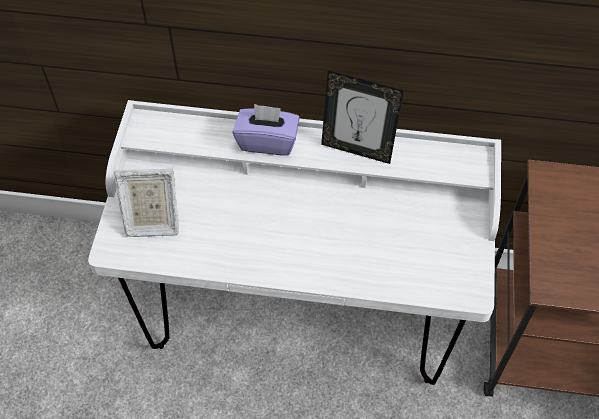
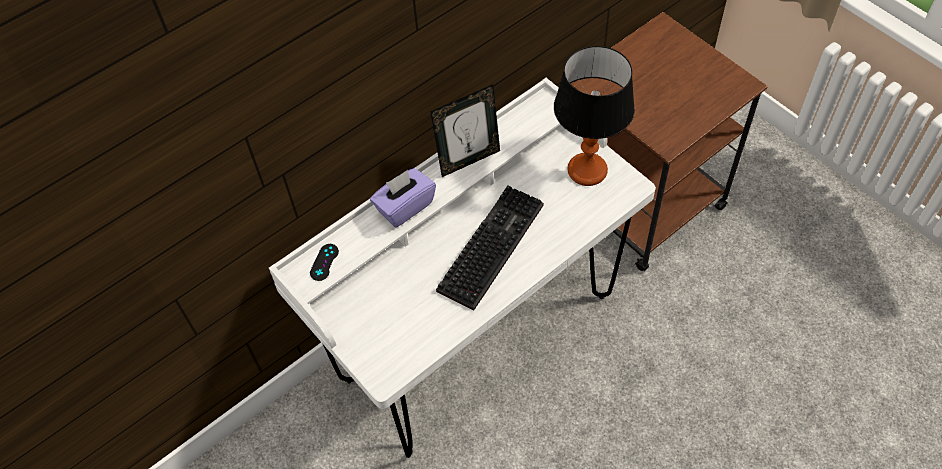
camera: 45 degrees left, 0 degrees up
picture frame [114,169,179,237] -> none
none -> black game controller [310,244,339,281]
none -> keyboard [436,185,544,310]
none -> table lamp [554,46,635,186]

